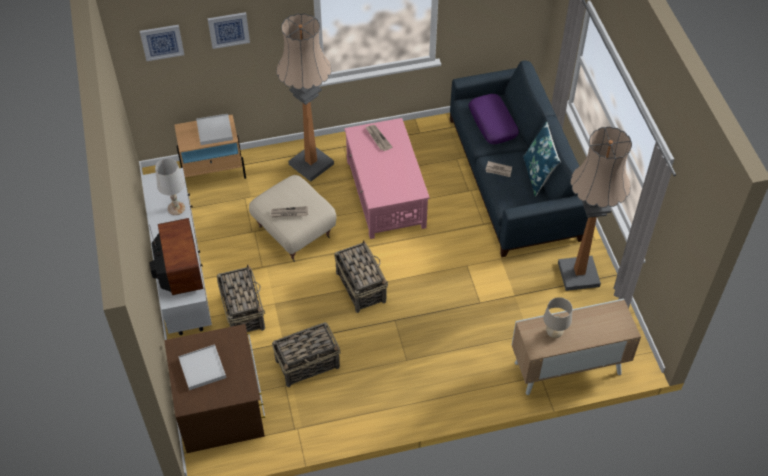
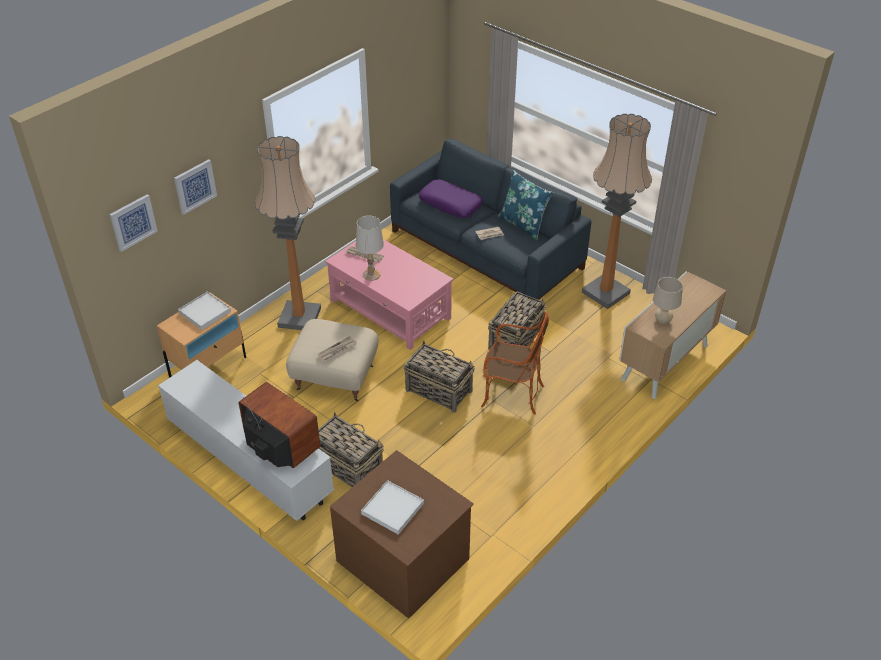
camera: 35 degrees left, 10 degrees down
white table lamp [155,158,185,215] -> white table lamp moved to [356,216,384,281]
basket [272,322,341,387] -> basket moved to [488,291,546,350]
none -> armchair [481,312,549,414]

